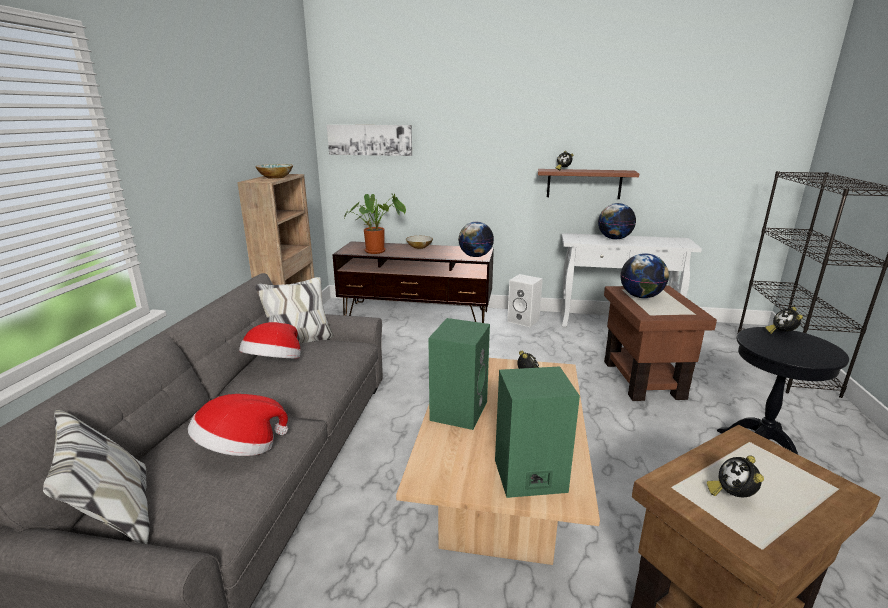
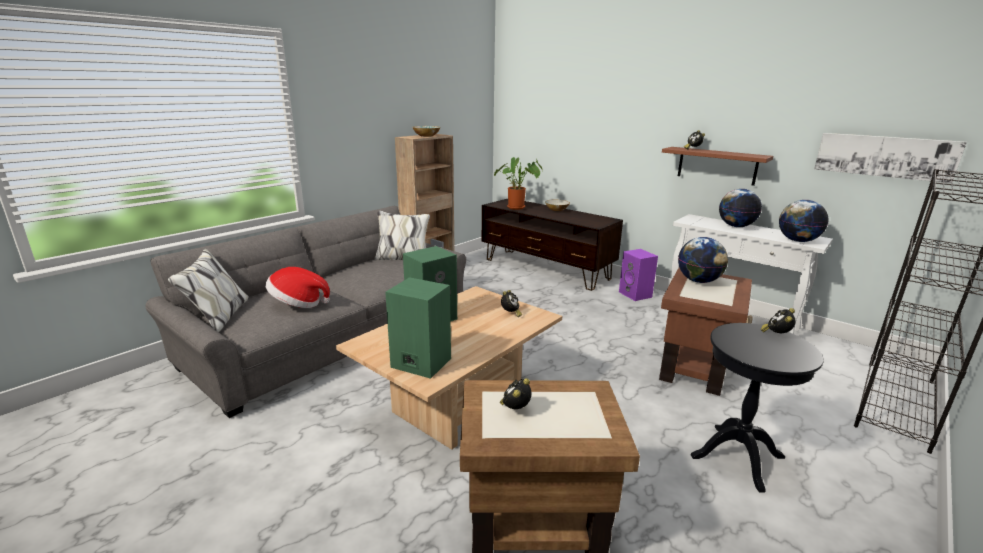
camera: 30 degrees right, 0 degrees up
hat [239,322,301,358] -> none
picture [327,125,412,156] -> picture moved to [814,133,967,183]
globe [458,222,494,257] -> globe moved to [779,200,829,242]
white speaker [507,274,543,327] -> purple speaker [619,249,658,301]

